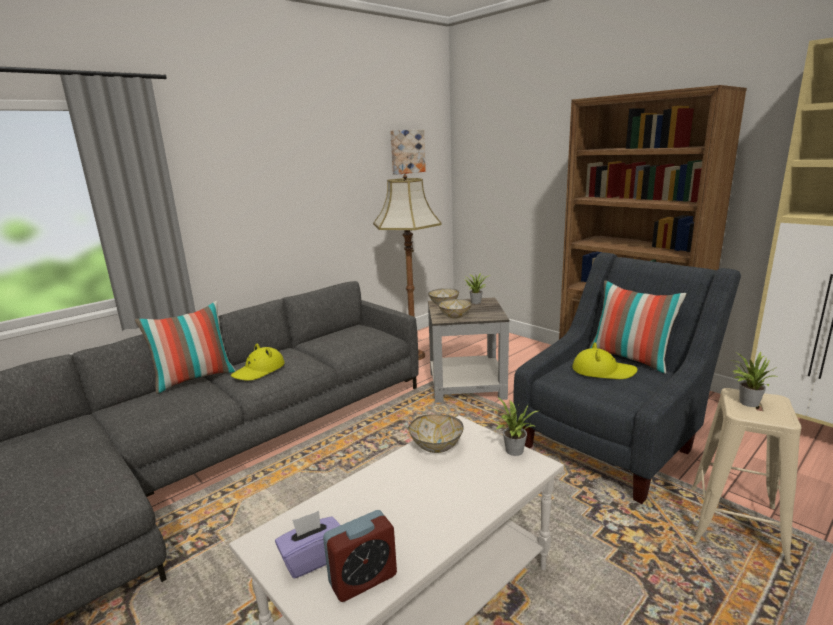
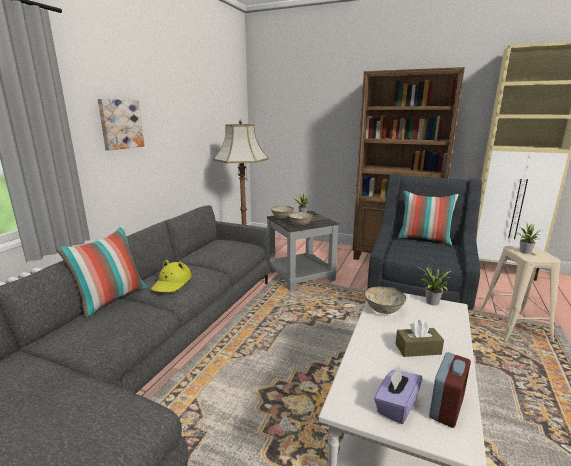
camera: 25 degrees left, 0 degrees up
picture [390,130,426,175] -> picture moved to [98,99,144,150]
yellow hat [573,342,638,379] -> none
none -> brown tissue box [395,319,444,357]

